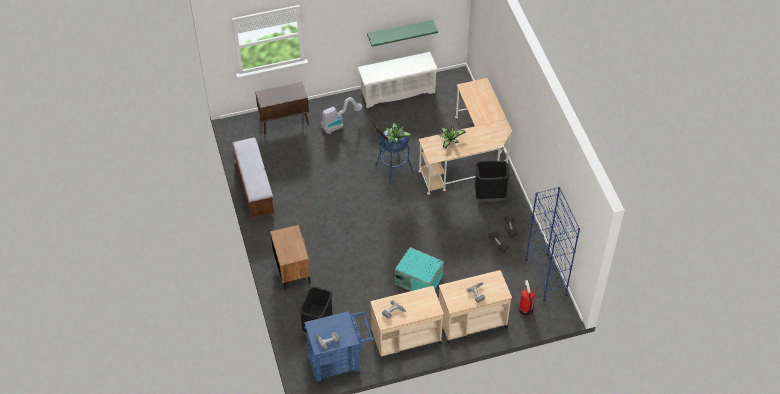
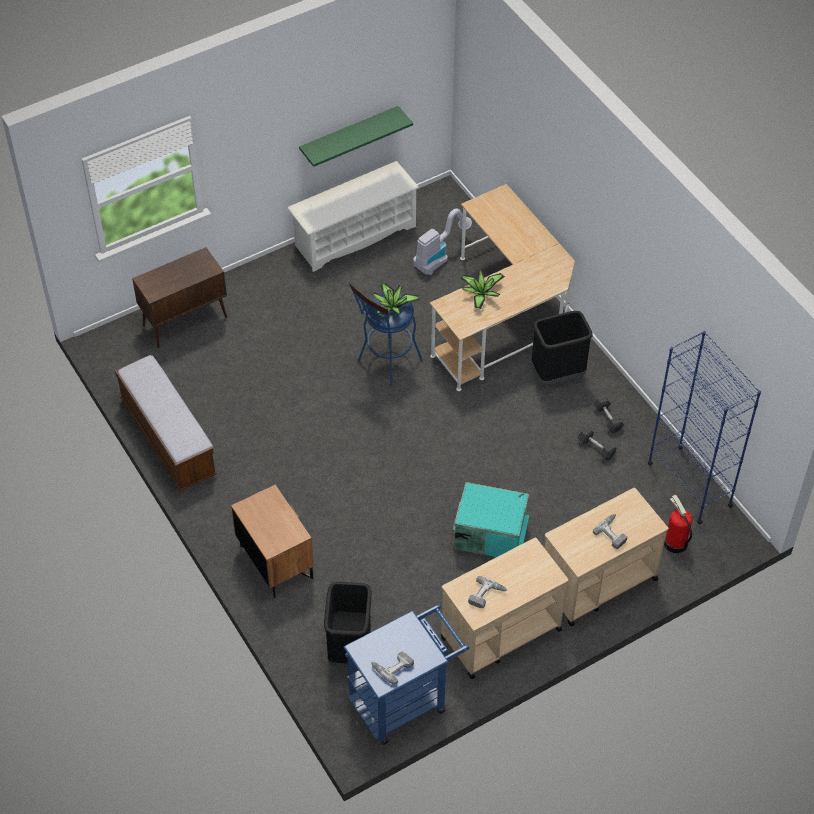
camera: 15 degrees left, 0 degrees up
vacuum cleaner [321,97,362,134] -> vacuum cleaner moved to [413,208,472,275]

